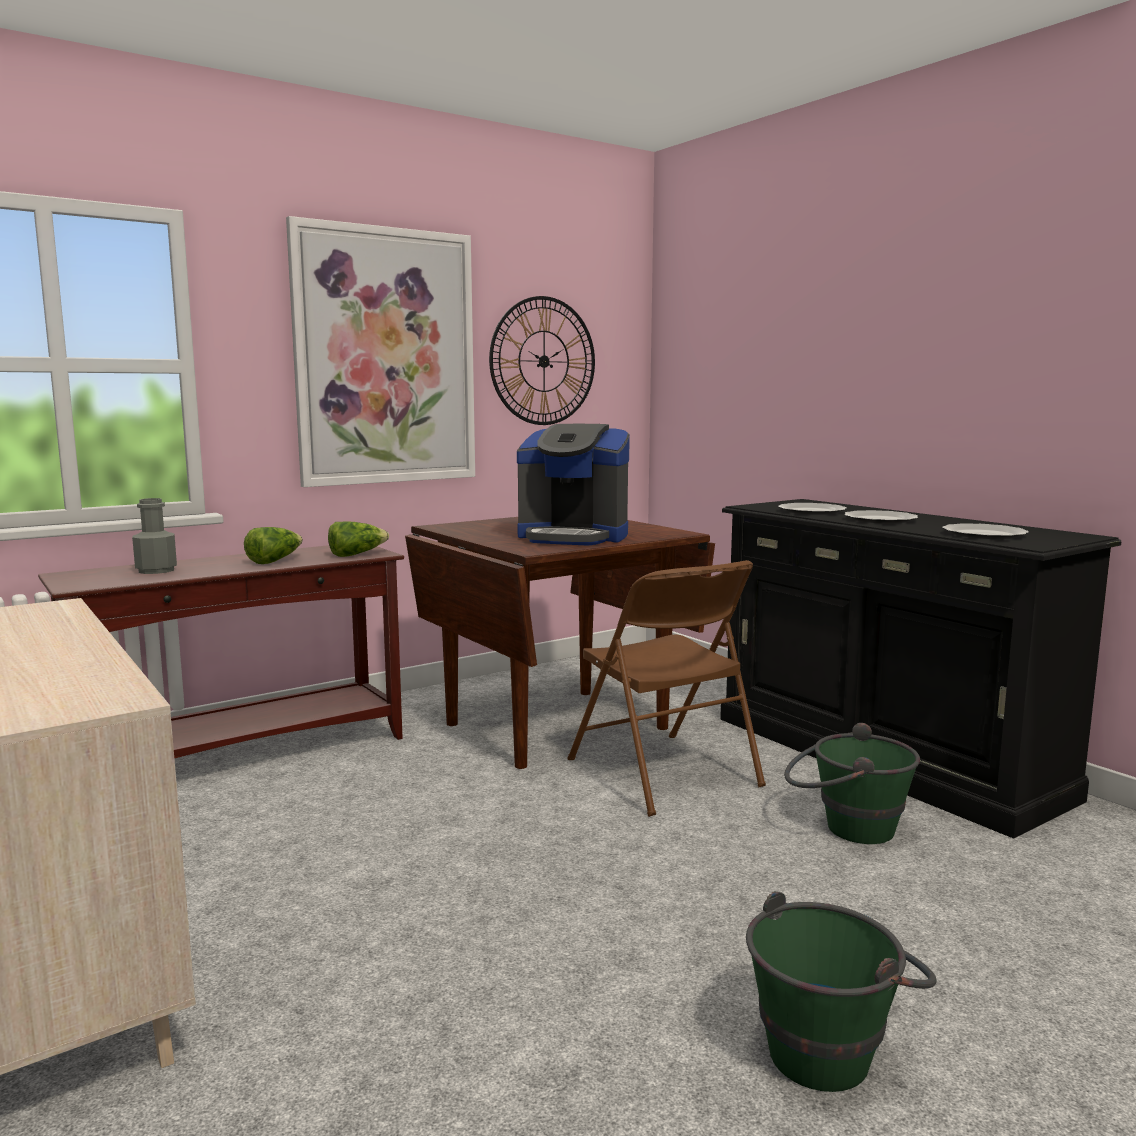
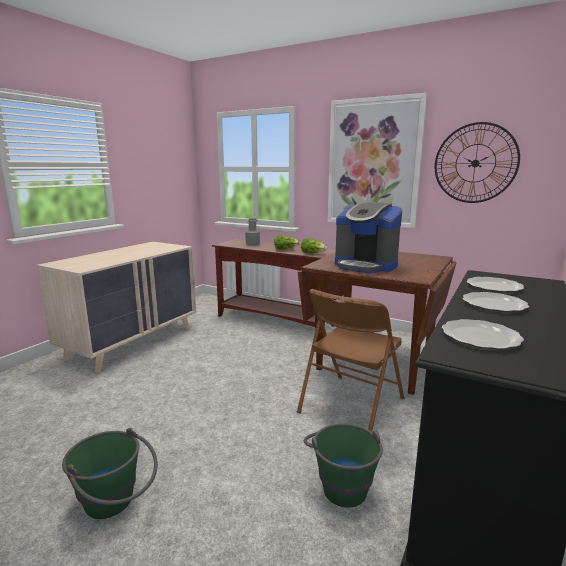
camera: 65 degrees right, 5 degrees up
coffee machine [517,424,630,546] -> coffee machine turned 45 degrees counterclockwise [335,202,402,273]

